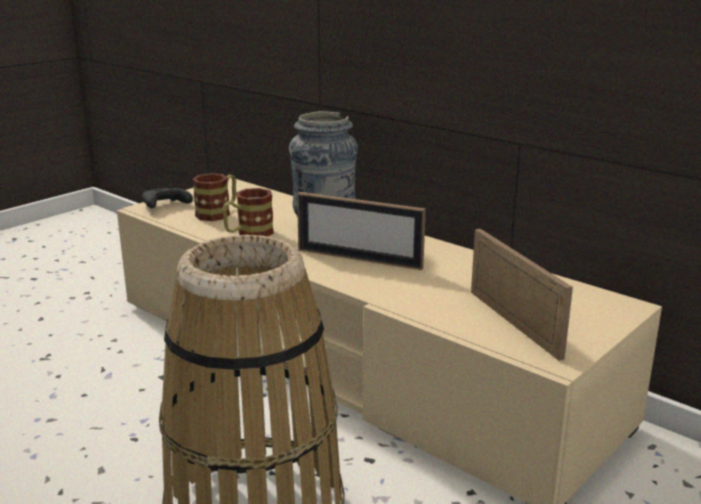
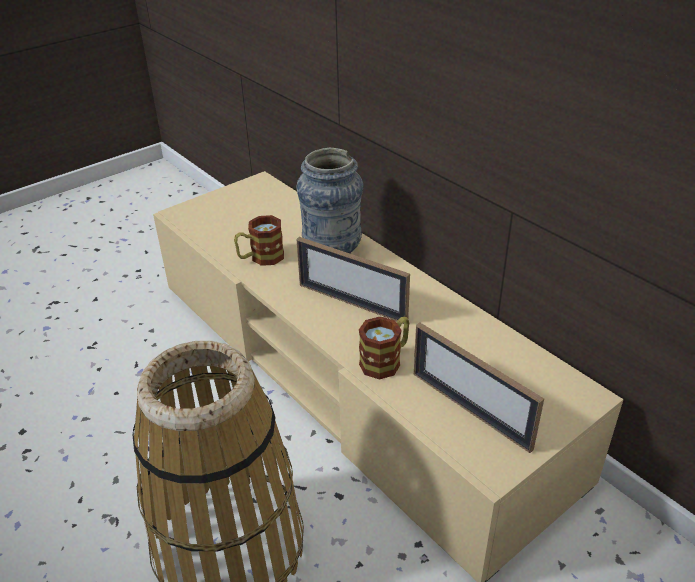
camera: 10 degrees right, 15 degrees up
black game controller [143,185,193,208] -> none
mug [192,173,236,221] -> mug moved to [359,316,409,380]
picture frame [471,229,573,361] -> picture frame turned 150 degrees clockwise [414,323,544,453]

